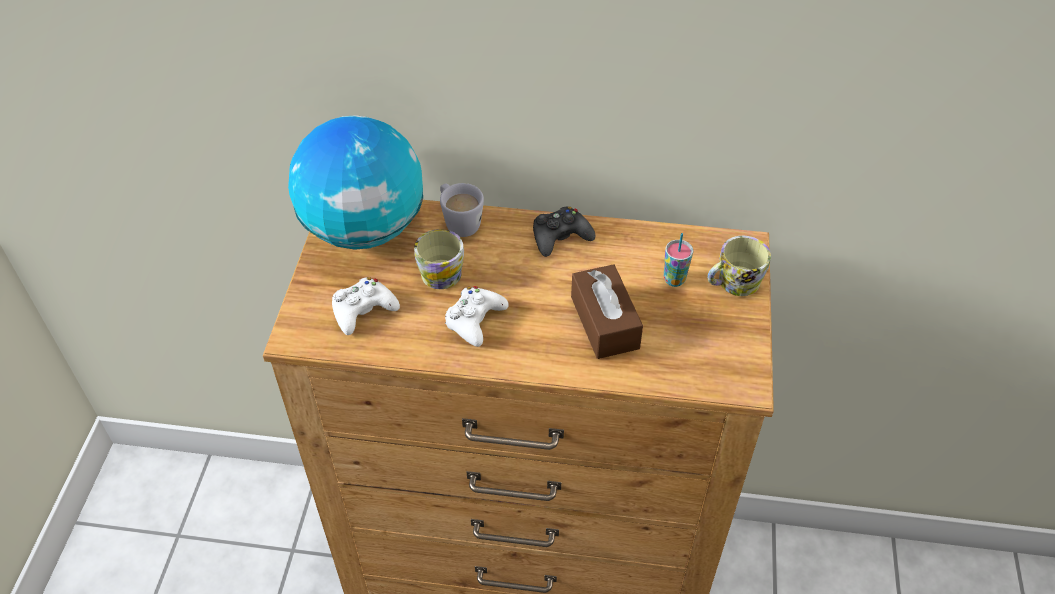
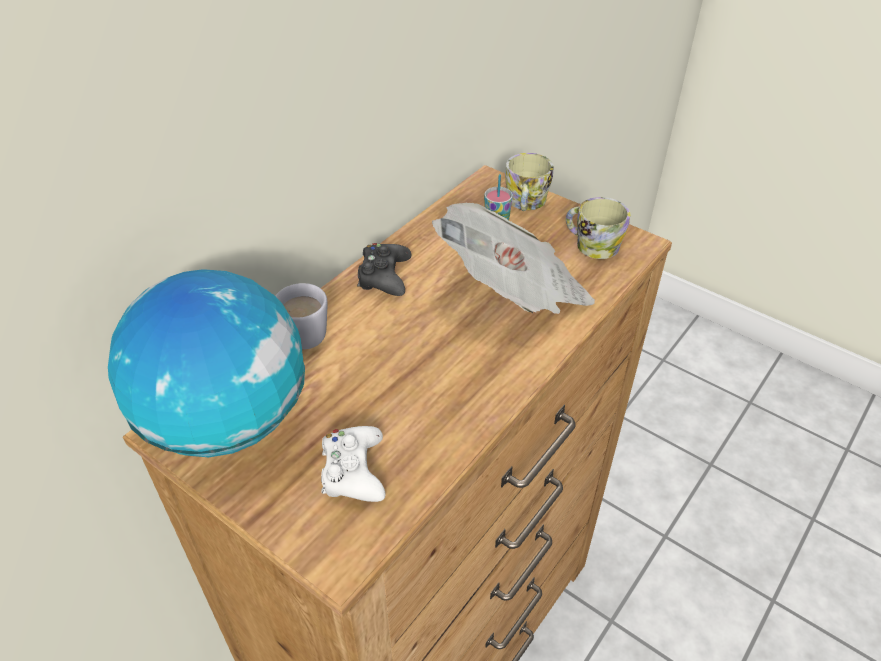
camera: 60 degrees left, 5 degrees down
mug [414,229,464,289] -> mug moved to [566,197,630,259]
white game controller [445,286,509,347] -> none
brown tissue box [571,264,643,359] -> newspaper [432,203,595,314]

